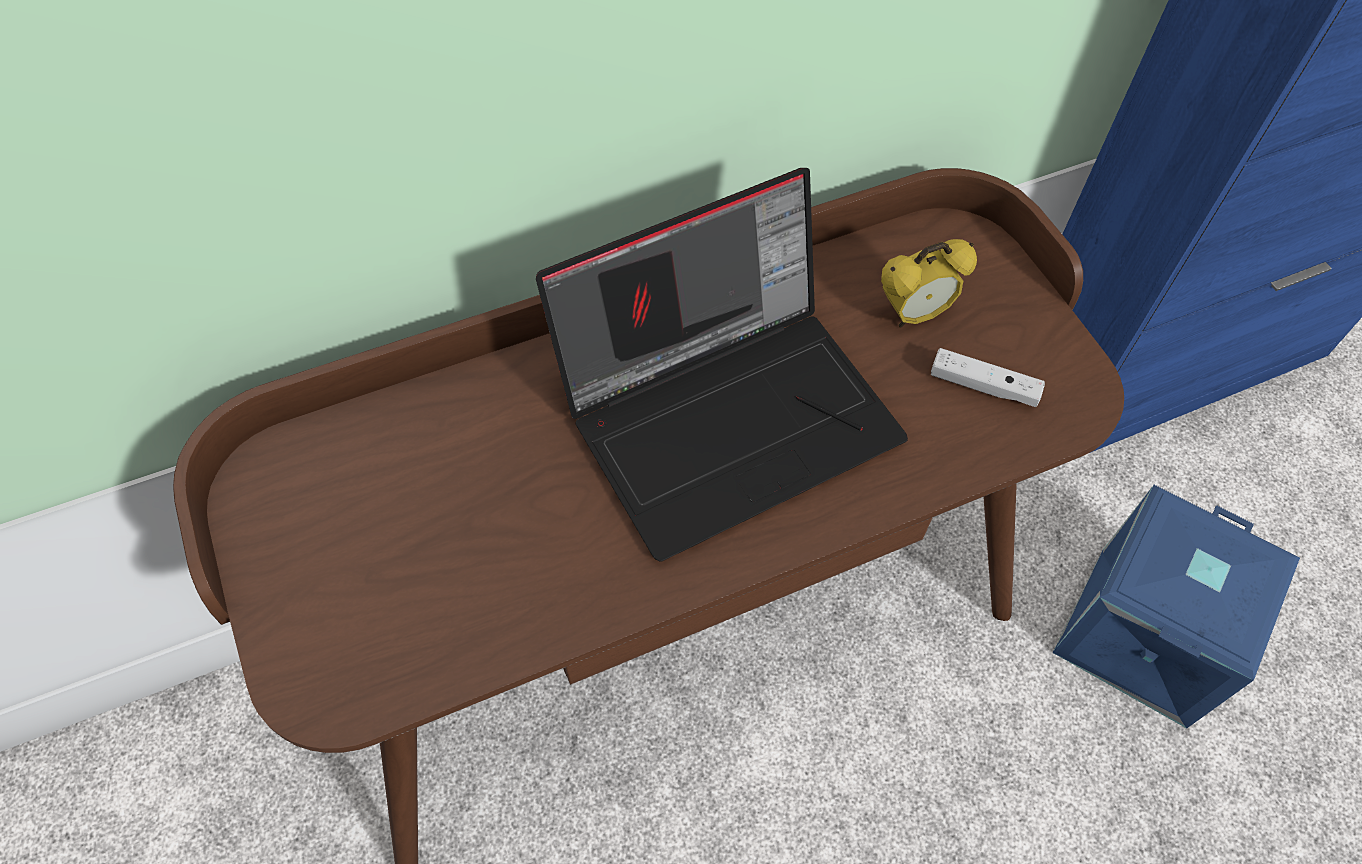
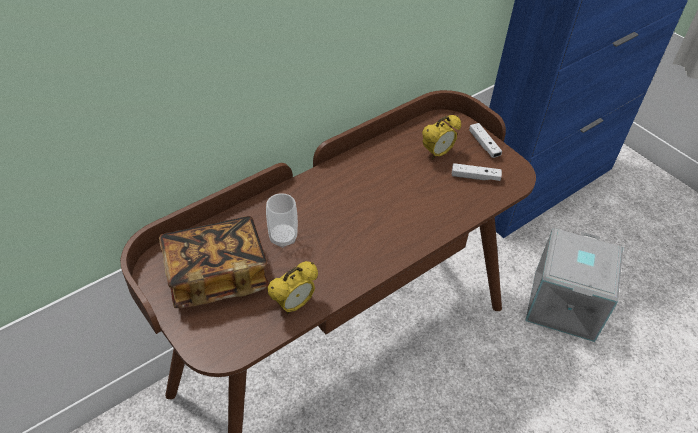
camera: 15 degrees left, 10 degrees down
laptop [536,168,908,562] -> none
blue storage box [1052,485,1300,728] -> grey storage box [525,228,623,342]
none -> book [159,216,269,308]
none -> cup [266,193,298,248]
none -> alarm clock [268,261,318,314]
none -> white game controller [469,123,502,158]

